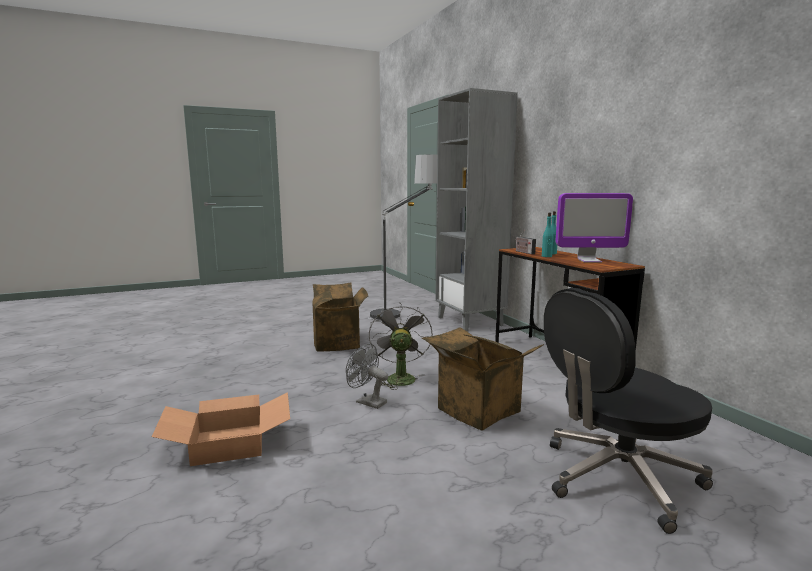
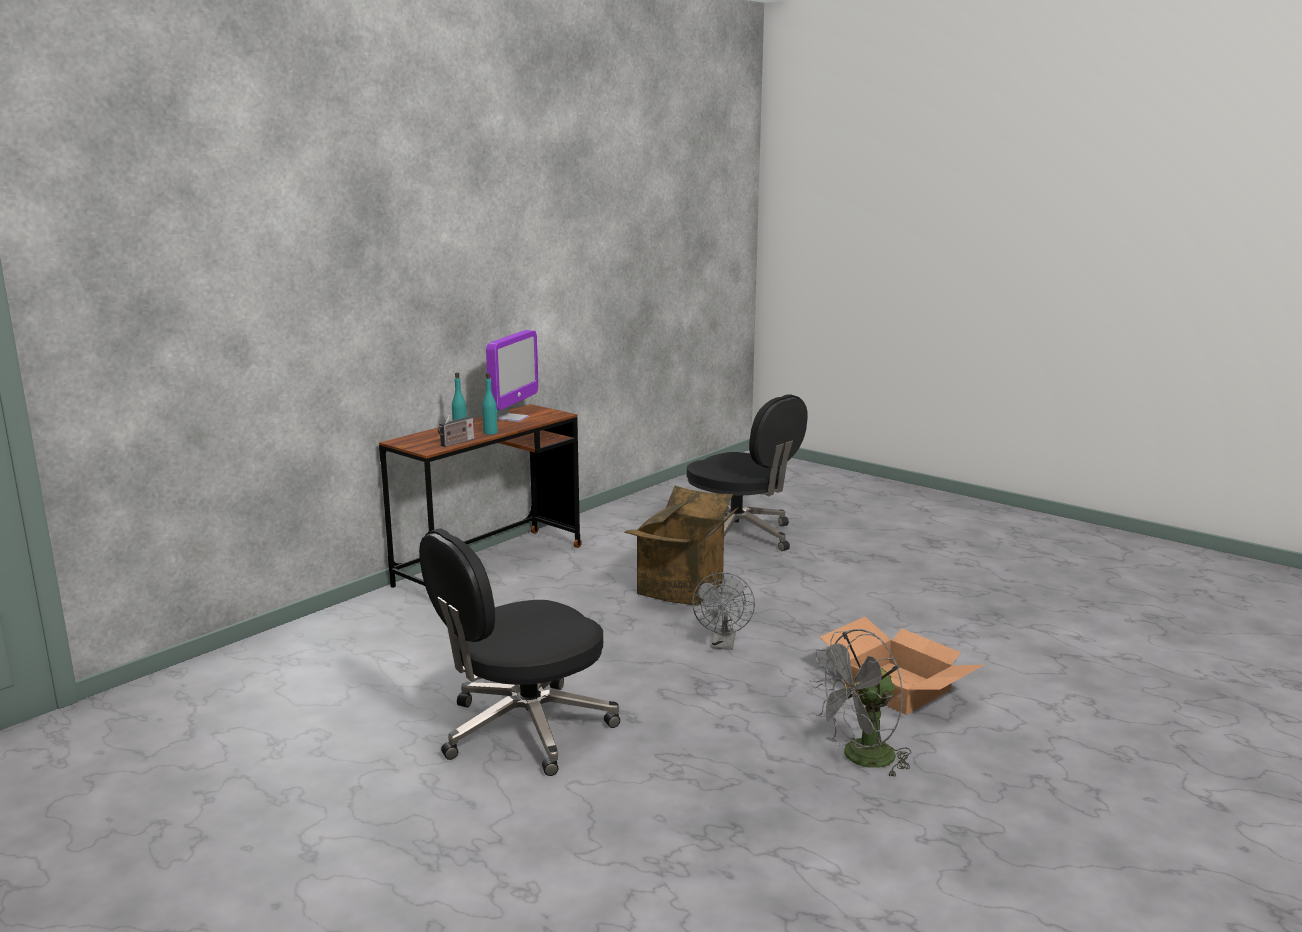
camera: 115 degrees left, 5 degrees up
cardboard box [313,282,368,352] -> black office chair [419,528,620,776]
floor lamp [369,155,437,321] -> none
grey fan [369,303,433,390] -> grey fan moved to [809,629,911,778]
grey bookcase [435,88,518,331] -> none
monitor [556,193,633,262] -> monitor turned 45 degrees clockwise [486,330,538,422]

